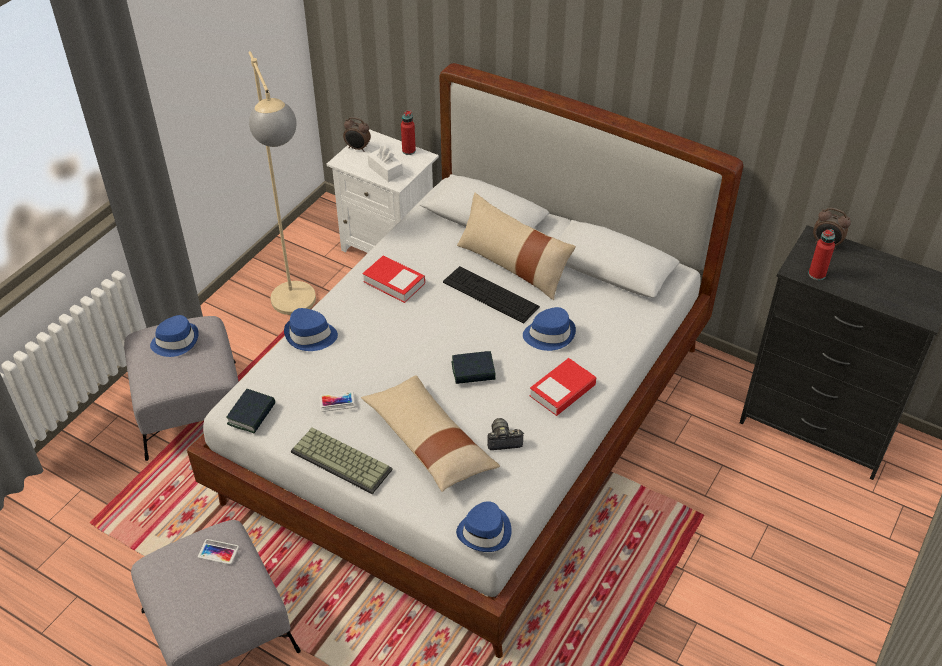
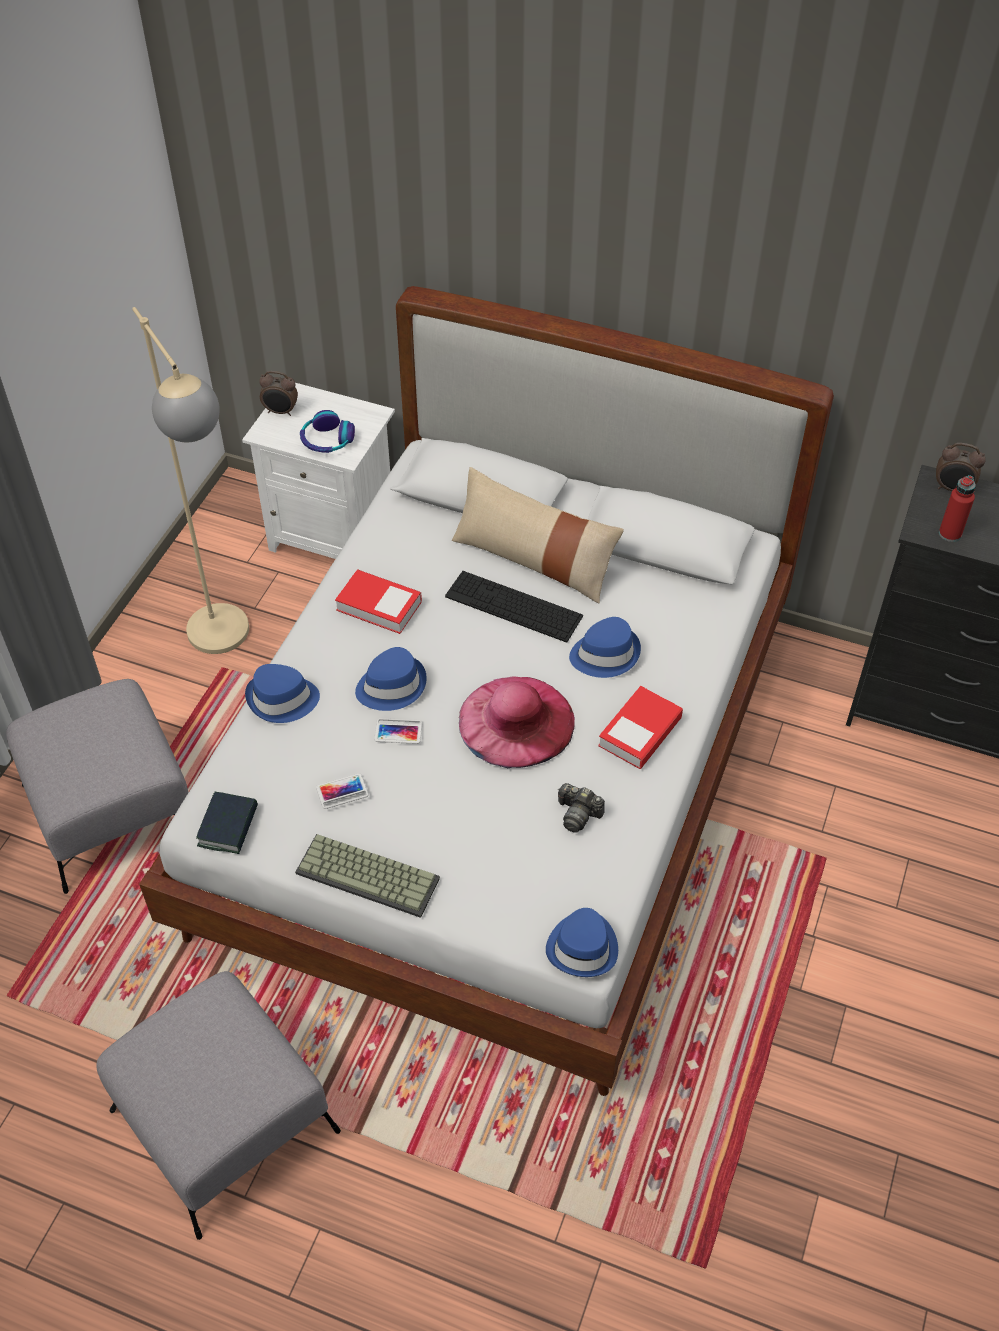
camera: 10 degrees left, 5 degrees up
blue hat [150,315,199,357] -> blue hat moved to [355,647,427,711]
phone [198,539,239,565] -> phone moved to [374,718,423,744]
beige pillow [361,375,500,492] -> none
white tissue box [368,146,403,182] -> headphones [300,410,355,453]
red bottle [401,110,416,155] -> none
book [452,351,496,384] -> pink hat [459,676,575,768]
camera [487,418,524,450] -> camera turned 135 degrees counterclockwise [558,783,605,833]

